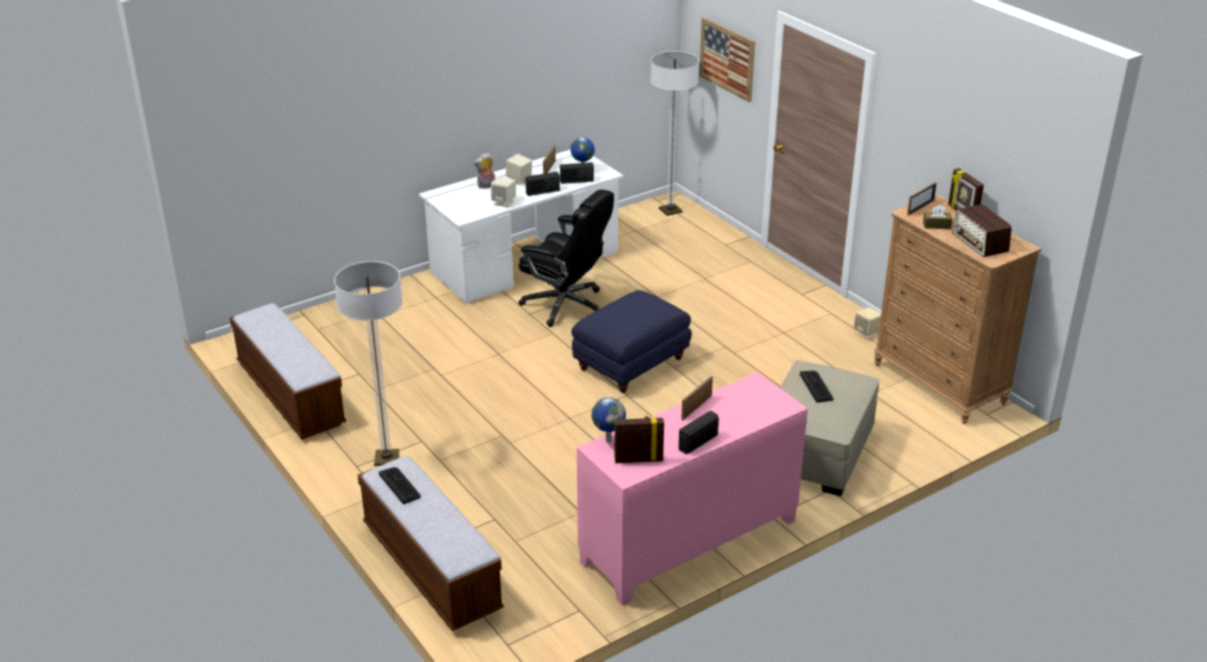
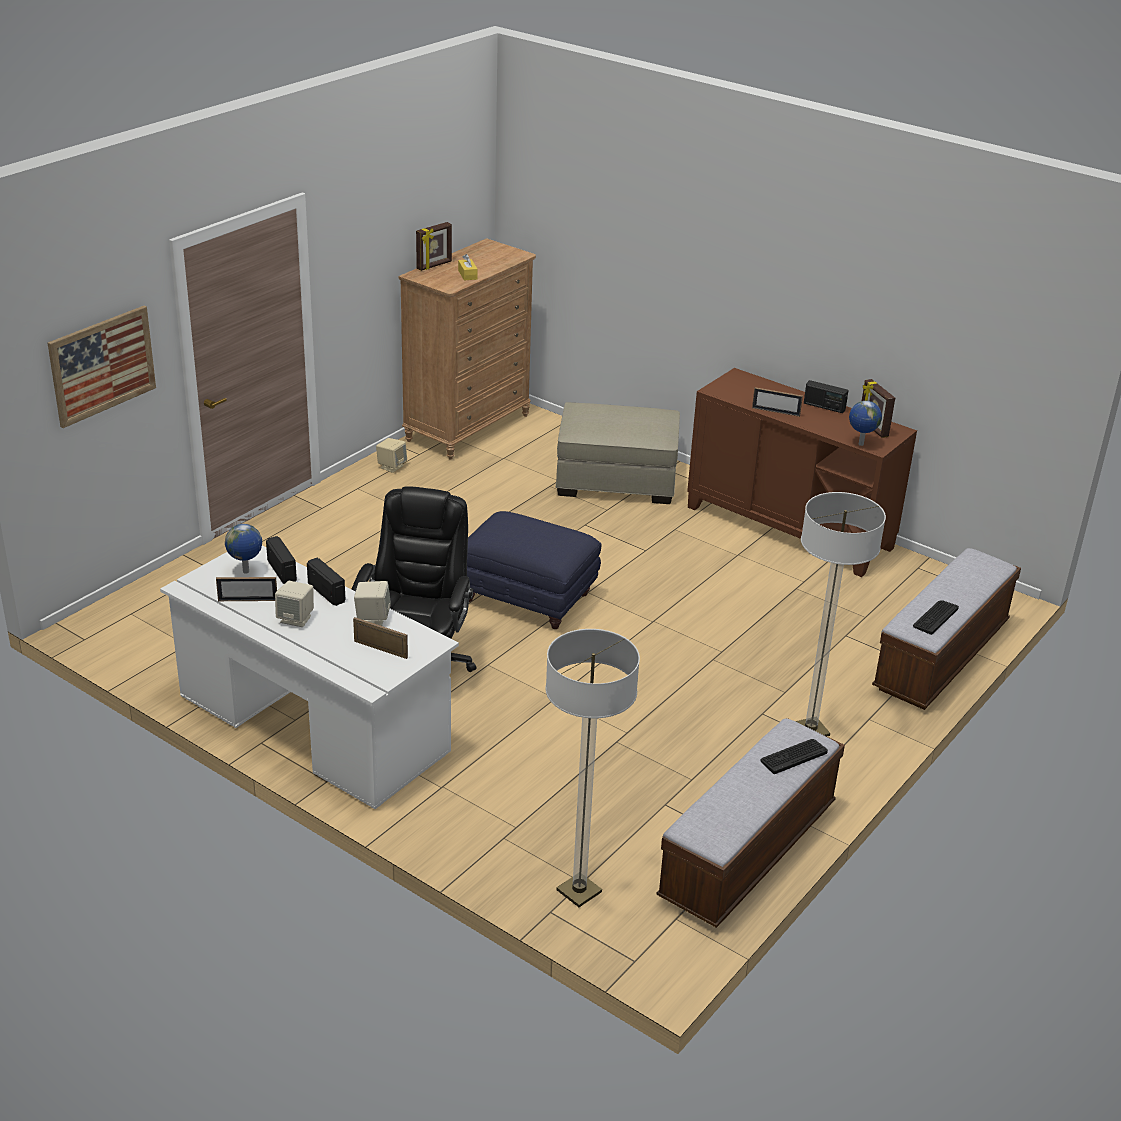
camera: 110 degrees left, 0 degrees up
plush toy [473,153,495,189] -> none
pink cabinet [577,372,808,606] -> brown cabinet [687,368,917,577]
floor lamp [650,51,699,216] -> floor lamp moved to [545,629,640,907]
keyboard [800,371,834,403] -> keyboard moved to [760,739,828,774]
picture frame [907,182,937,216] -> picture frame moved to [353,617,408,659]
brown tissue box [923,205,953,229] -> yellow tissue box [458,254,478,280]
radio [952,204,1012,257] -> none

